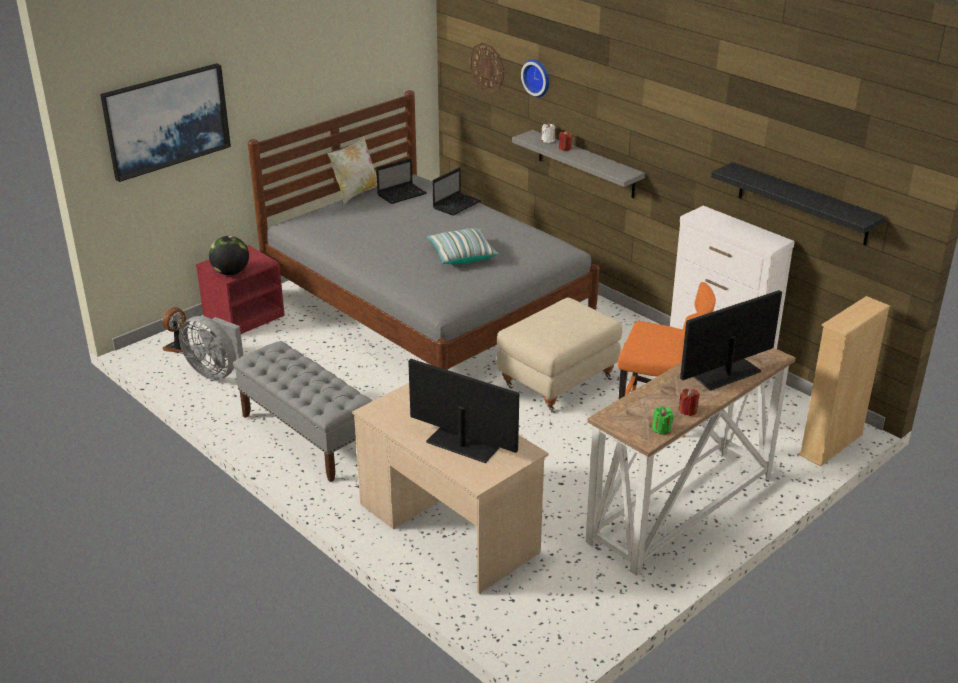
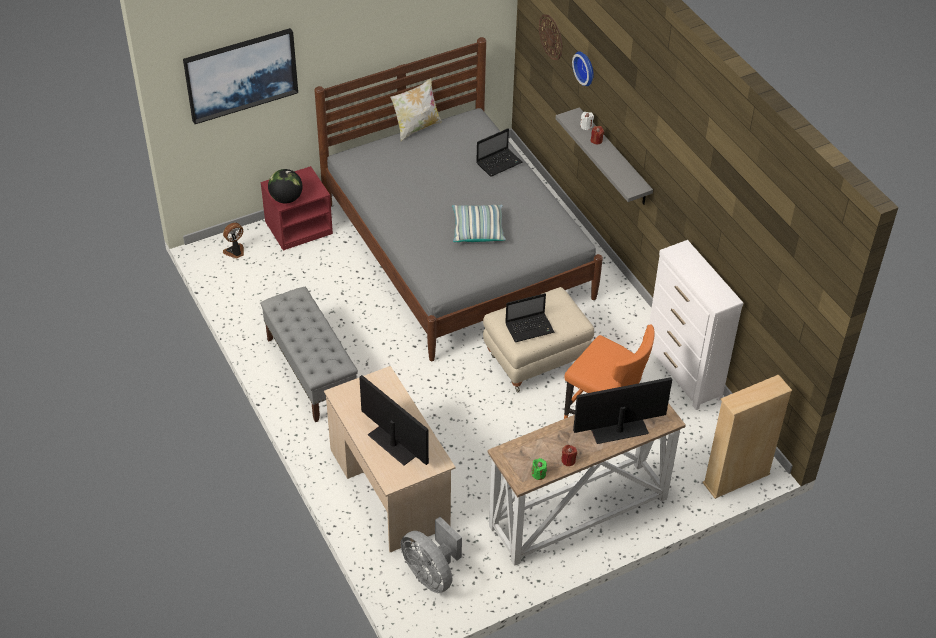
camera: 15 degrees right, 15 degrees up
grey fan [179,316,244,380] -> grey fan moved to [401,517,462,593]
laptop [376,158,427,204] -> laptop moved to [505,293,554,343]
black shelf [711,162,885,245] -> none

